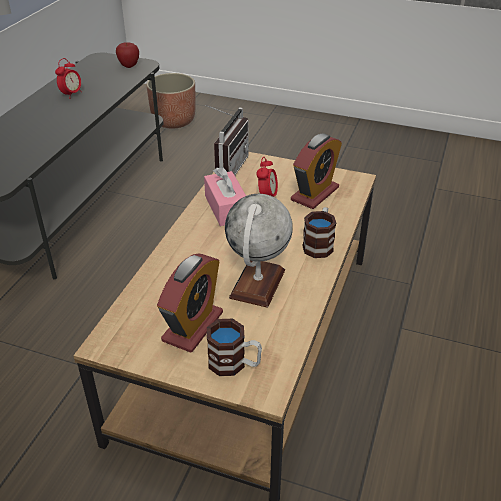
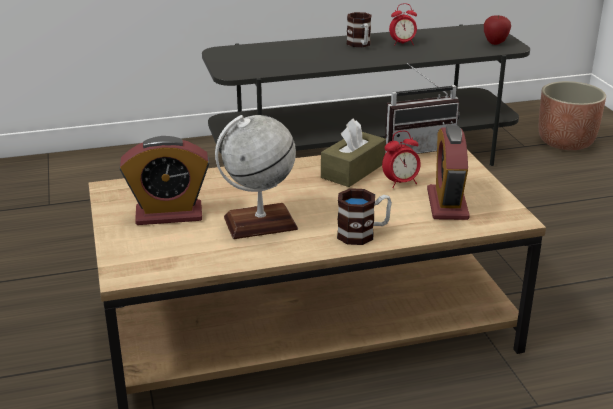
camera: 55 degrees right, 10 degrees down
pink tissue box [204,167,246,226] -> brown tissue box [321,118,386,187]
mug [207,319,262,376] -> mug moved to [346,12,372,47]
alarm clock [291,133,342,209] -> alarm clock turned 90 degrees clockwise [427,125,470,220]

